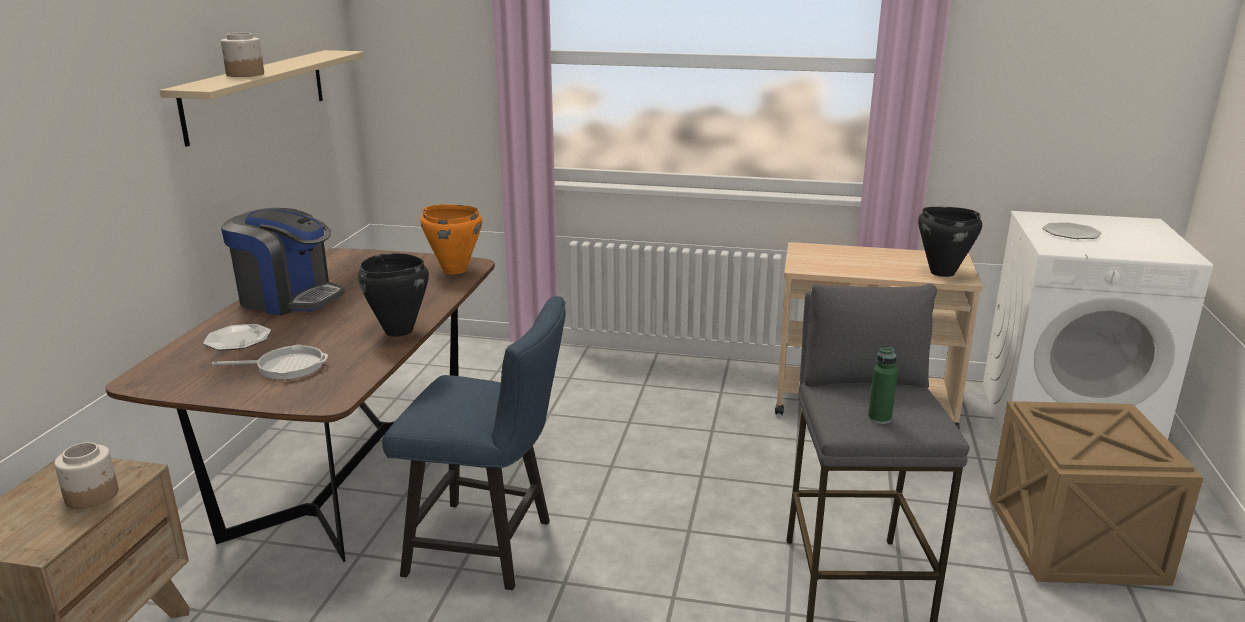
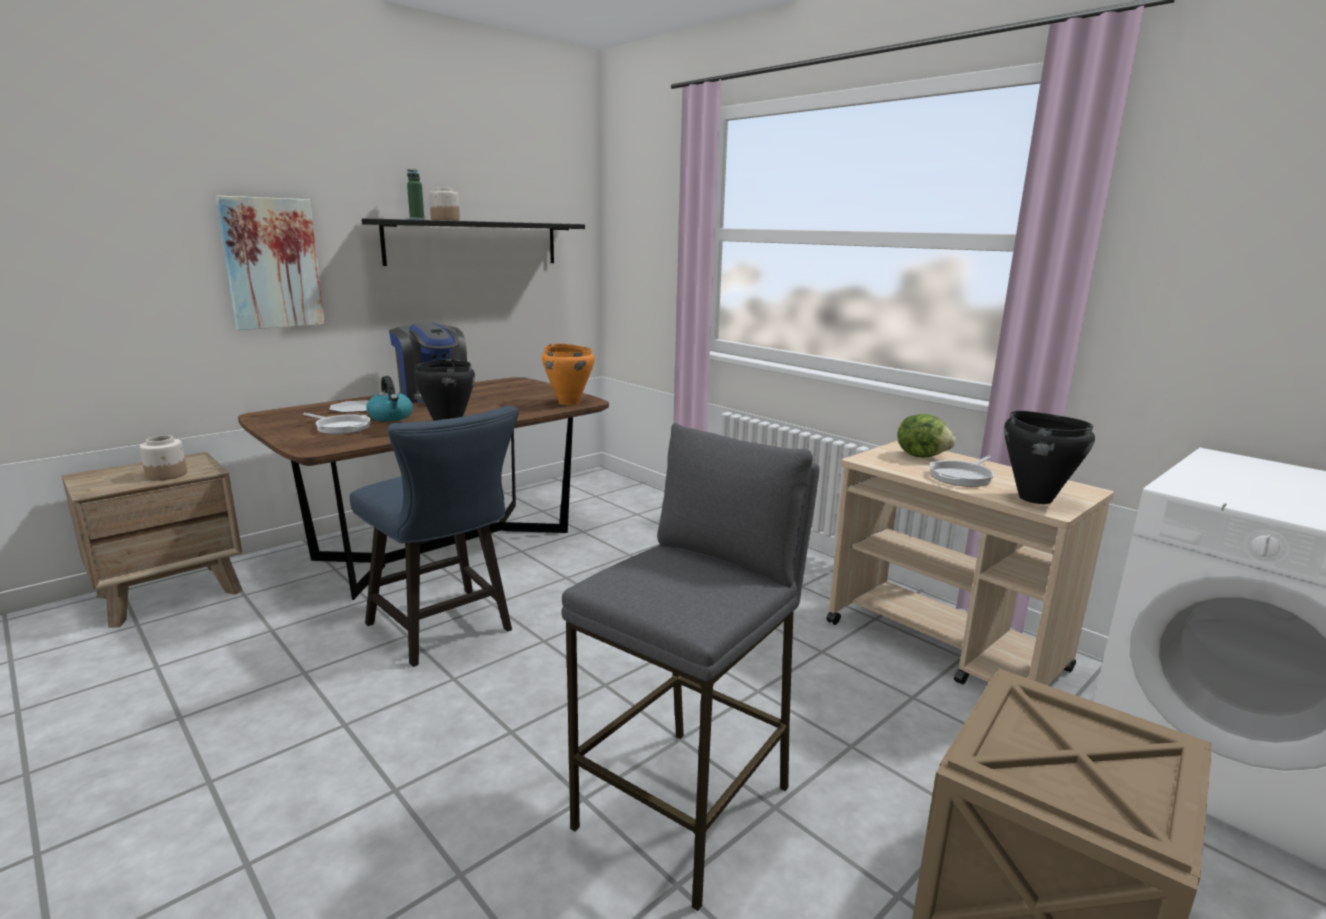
camera: 35 degrees right, 5 degrees down
beige shelf [160,50,364,147] -> black shelf [362,219,585,266]
green bottle [868,347,898,424] -> green bottle moved to [407,169,424,220]
plate [1042,222,1102,239] -> none
none -> picture [216,196,325,330]
none -> kettle [366,376,413,421]
none -> lettuce [897,414,956,458]
none -> frying pan [930,456,994,487]

